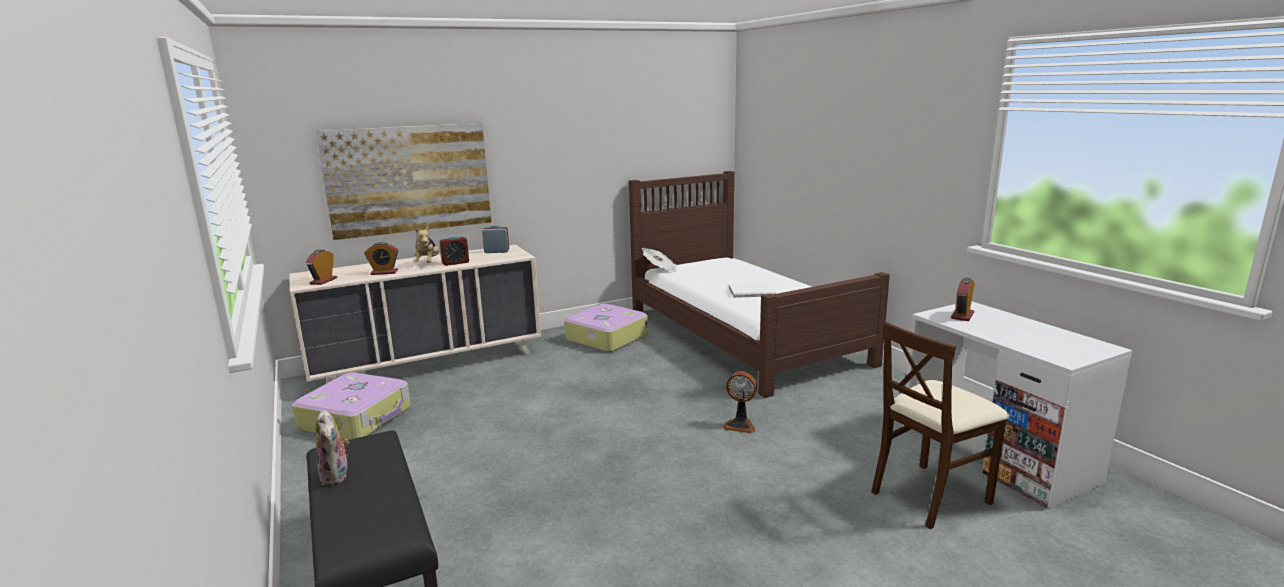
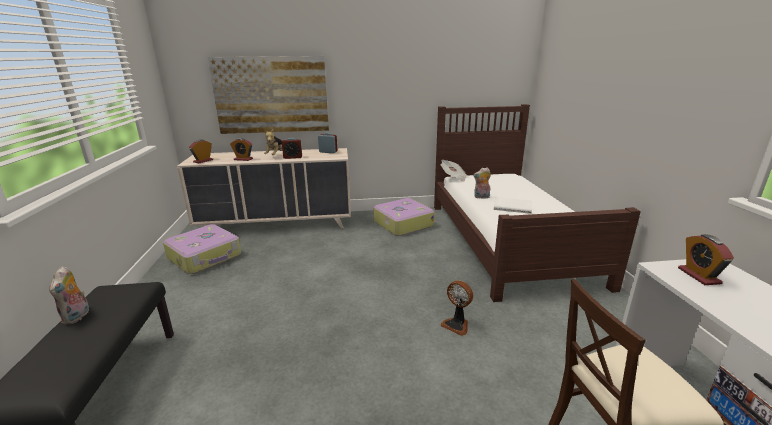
camera: 20 degrees right, 5 degrees up
alarm clock [951,277,974,321] -> alarm clock turned 60 degrees counterclockwise [678,234,734,285]
none -> plush toy [473,167,491,199]

